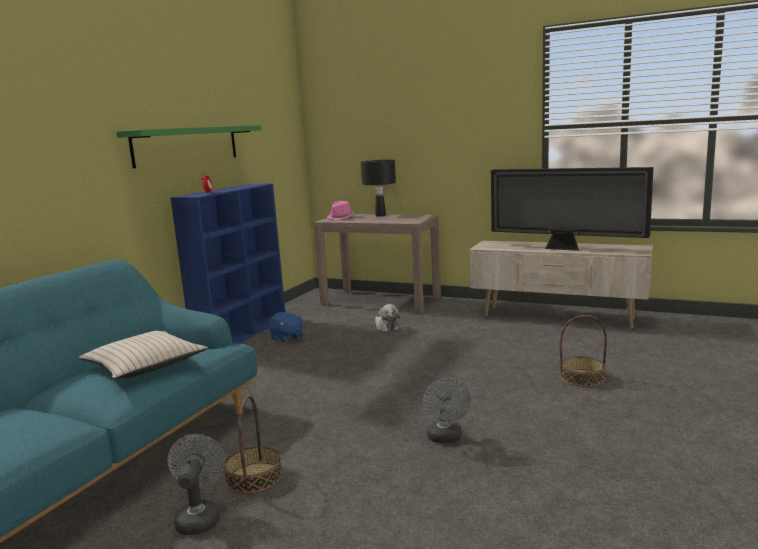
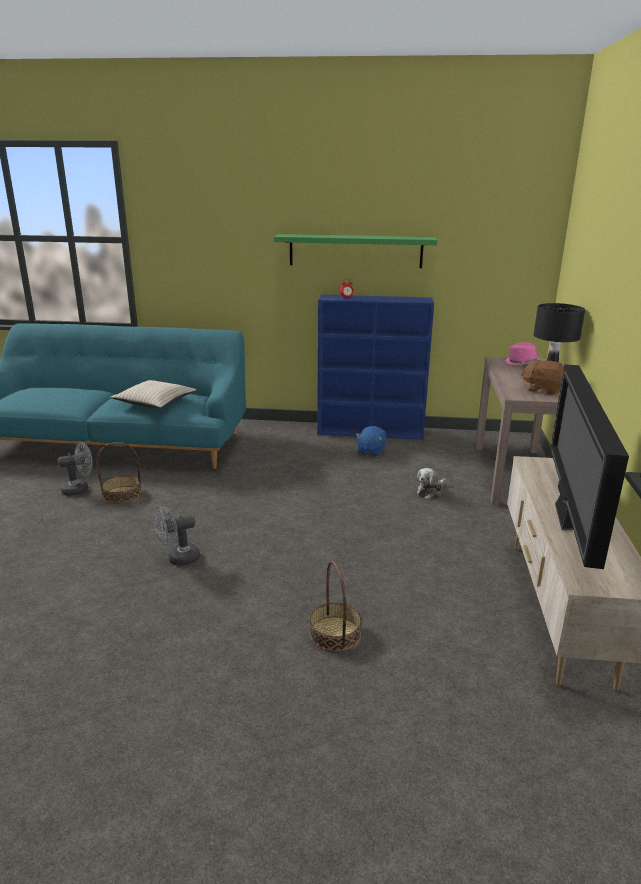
camera: 70 degrees right, 10 degrees up
none -> brown plush toy [521,360,564,395]

